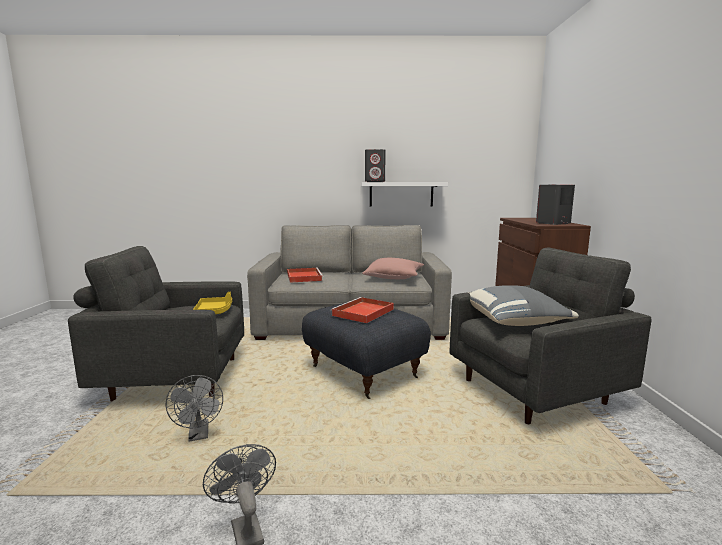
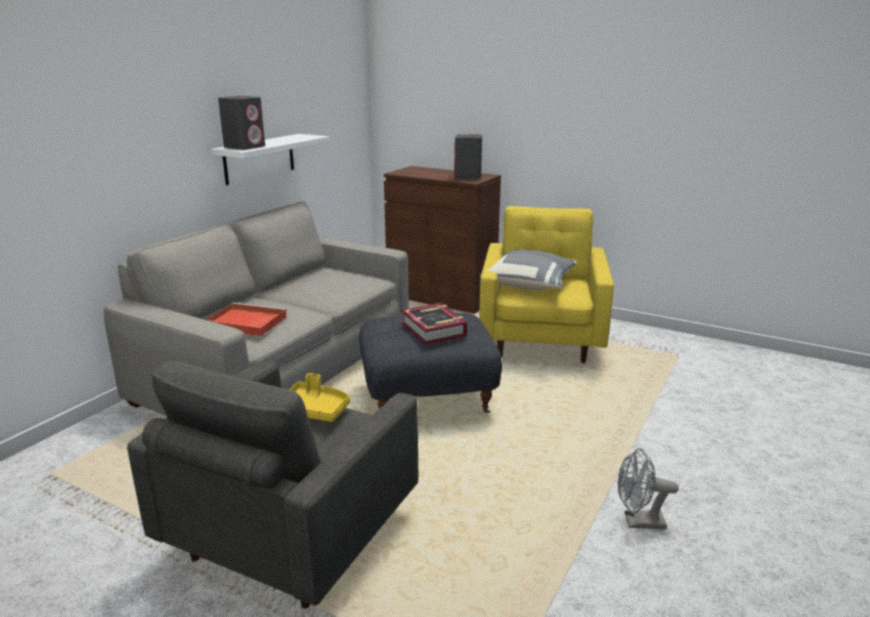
camera: 60 degrees left, 10 degrees up
grey fan [165,375,223,442] -> none
red tray [331,297,394,323] -> book [401,303,467,345]
pink pillow [362,258,424,279] -> none
grey armchair [450,247,652,424] -> yellow armchair [479,206,614,363]

